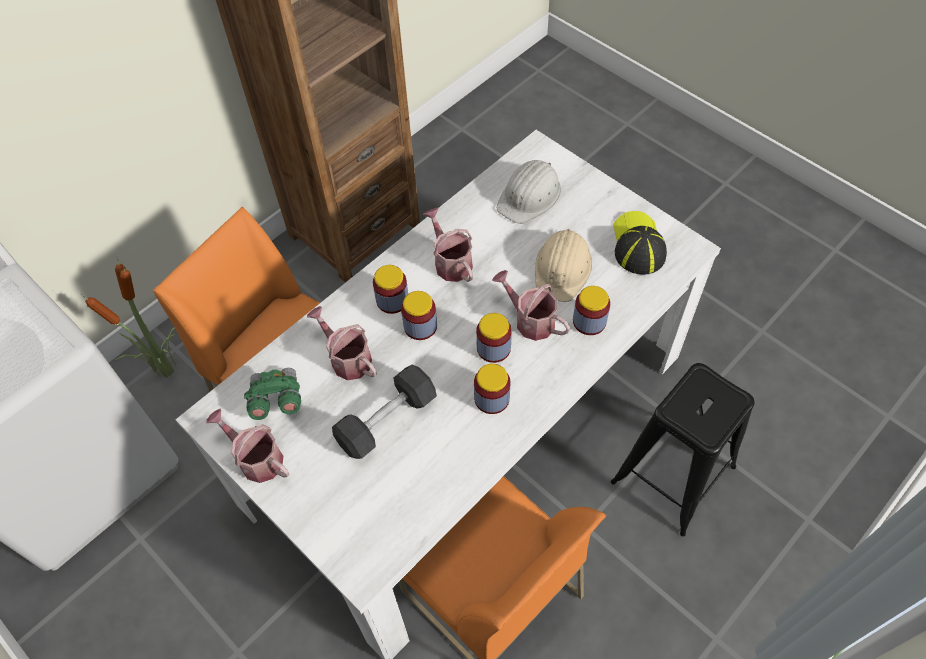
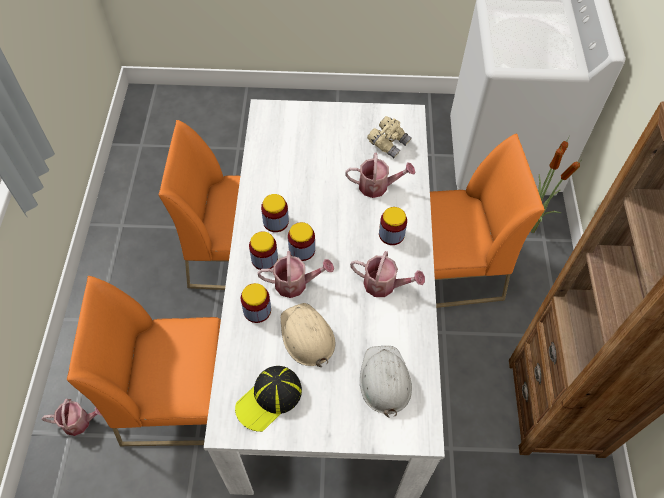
camera: 135 degrees right, 0 degrees up
watering can [206,408,289,483] -> watering can moved to [42,399,102,436]
green binoculars [244,368,301,420] -> beige binoculars [367,116,411,158]
grey dumbbell [332,365,437,459] -> none
jar [401,291,437,340] -> jar moved to [249,231,278,270]
black stool [611,363,754,536] -> orange chair [67,276,221,446]
cap [613,211,667,275] -> cap turned 90 degrees clockwise [235,366,302,432]

